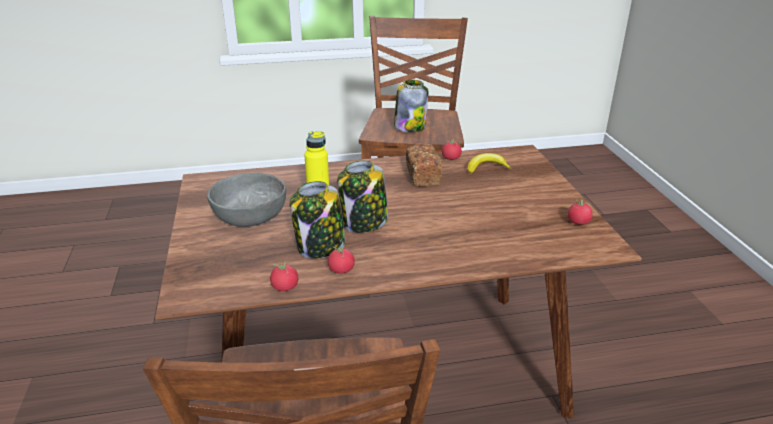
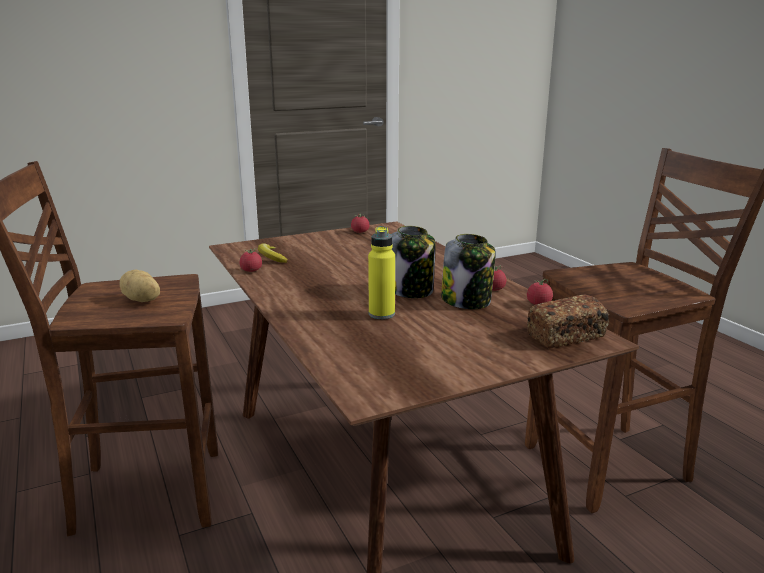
camera: 105 degrees left, 10 degrees down
grey bowl [207,173,286,226] -> none
jar [394,80,429,132] -> potato [119,270,160,302]
bread [406,143,442,187] -> bread moved to [527,295,609,349]

